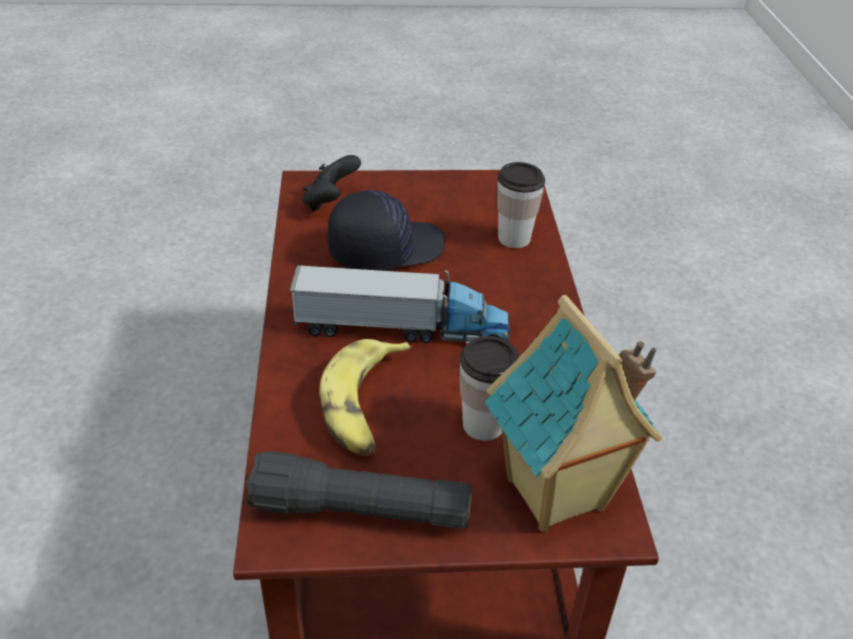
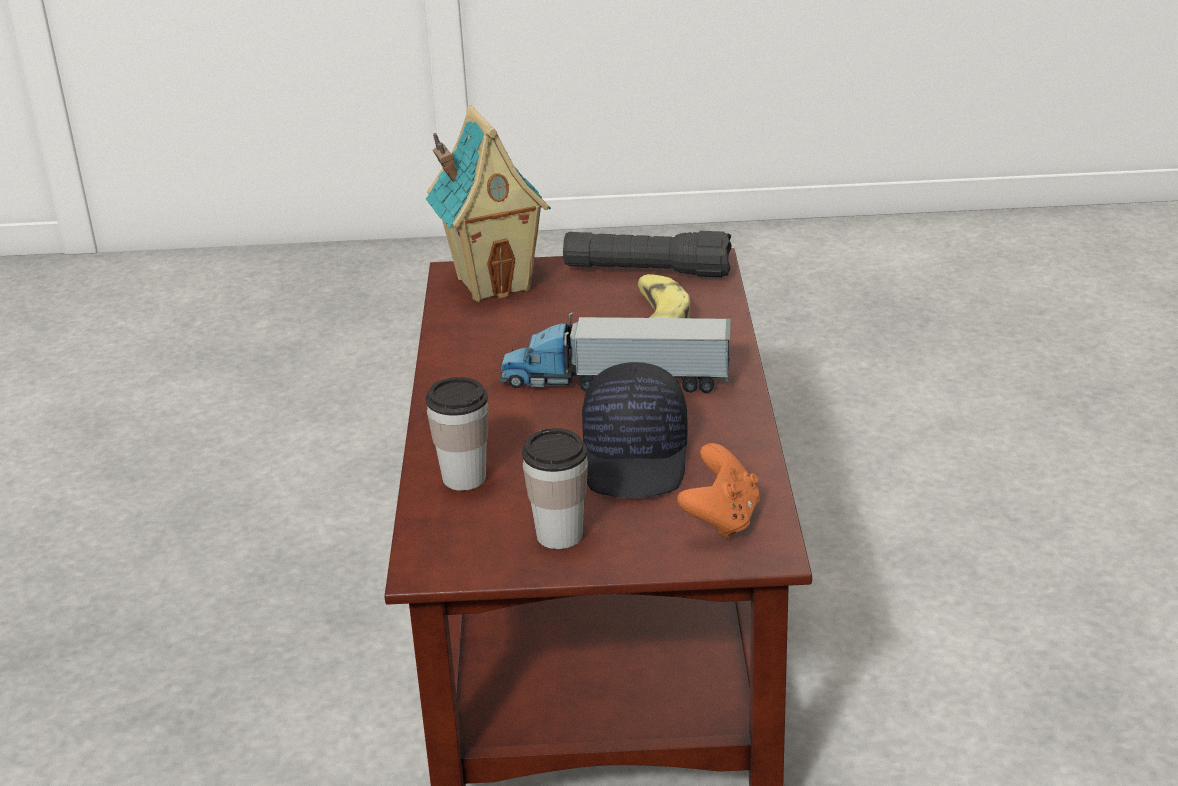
camera: 175 degrees left, 10 degrees down
black game controller [303,155,361,211] -> orange game controller [677,443,760,539]
black cap [327,190,445,271] -> black cap turned 60 degrees counterclockwise [582,362,688,498]
cup [459,336,520,441] -> cup moved to [522,428,588,549]

